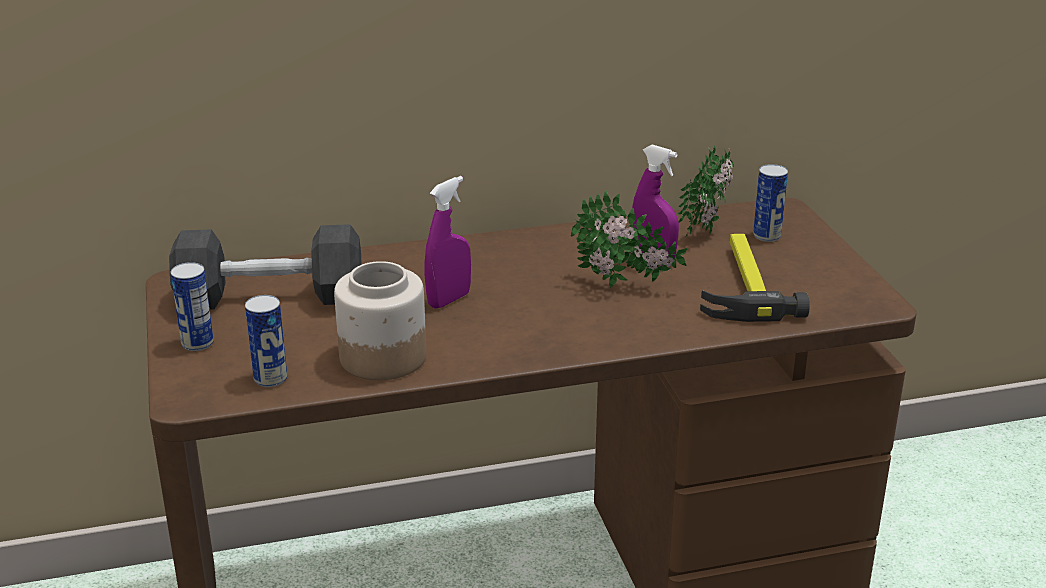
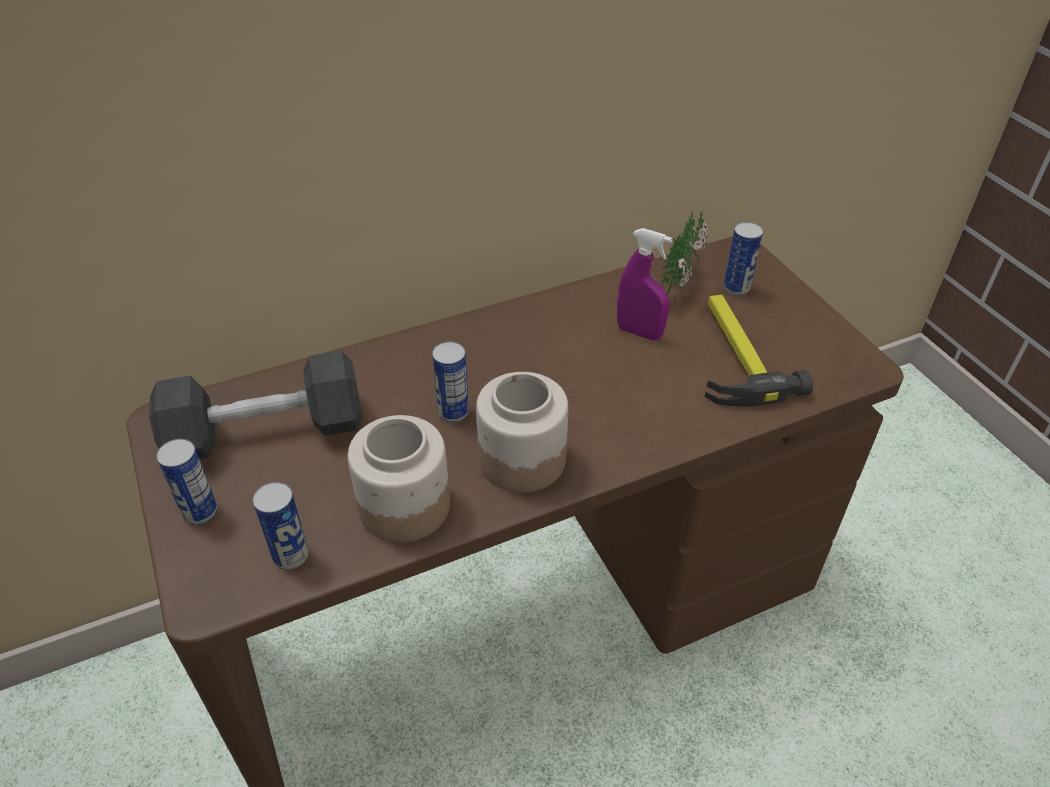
camera: 10 degrees left, 15 degrees up
purple spray bottle [424,176,471,309] -> can [432,342,469,423]
potted plant [571,190,688,288] -> none
none -> jar [476,372,568,493]

